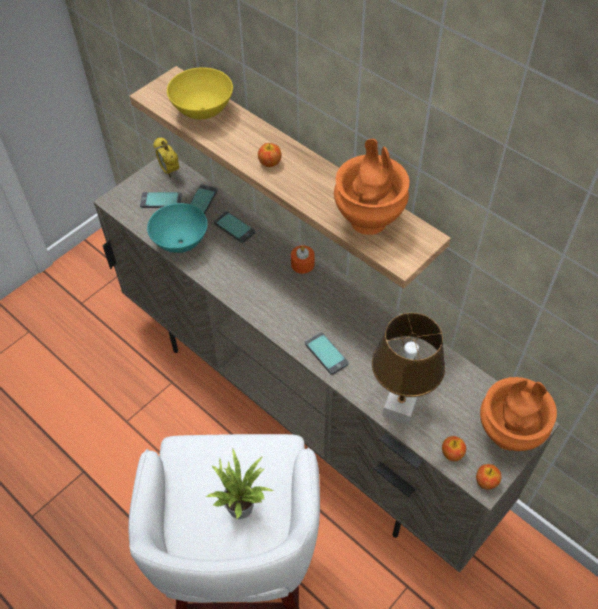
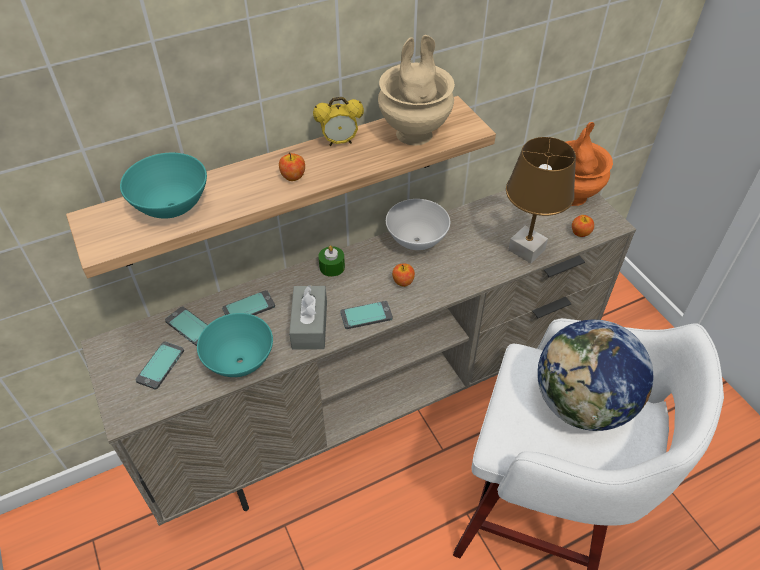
camera: 70 degrees left, 5 degrees down
alarm clock [153,137,179,177] -> alarm clock moved to [313,97,364,146]
yellow bowl [167,67,233,119] -> turquoise bowl [120,153,207,219]
potted plant [206,449,274,519] -> globe [537,319,653,431]
orange candle [291,246,315,274] -> green candle [318,245,345,277]
phone [305,332,349,375] -> phone moved to [341,301,393,329]
orange vase [334,139,409,235] -> beige vase [378,35,455,146]
apple [476,464,502,490] -> apple moved to [392,264,415,287]
none -> grey tissue box [289,285,327,350]
none -> white bowl [386,199,450,250]

